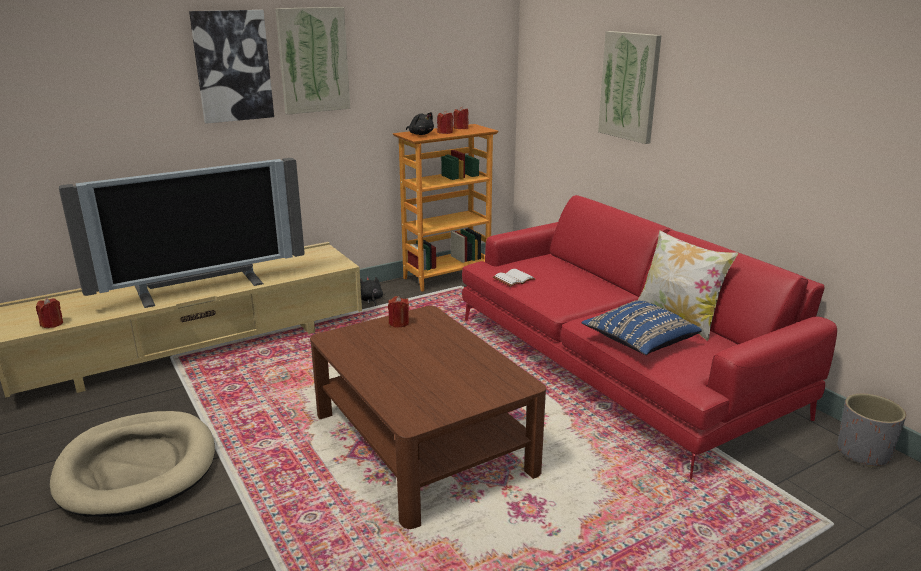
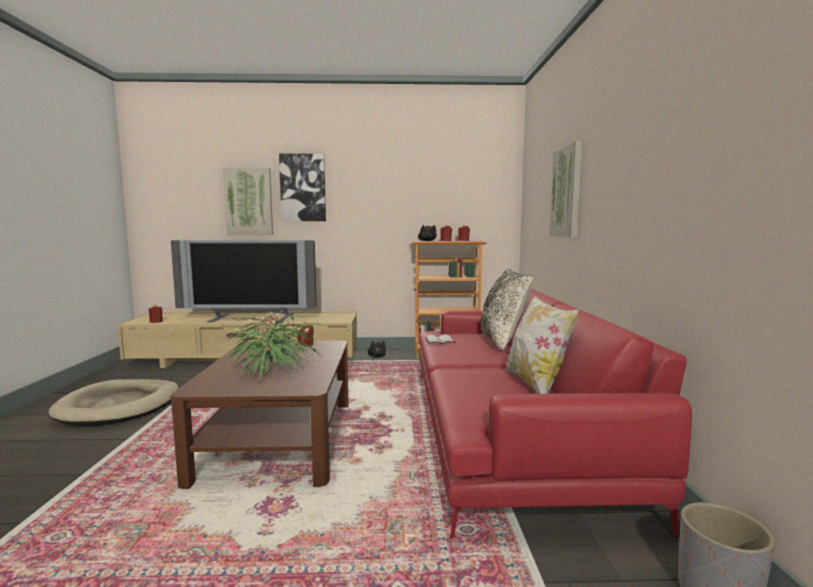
camera: 30 degrees right, 15 degrees down
picture [275,7,350,115] -> picture moved to [223,168,273,235]
blue pillow [581,300,702,355] -> none
none -> potted plant [228,311,324,381]
none -> beige pillow [481,268,533,351]

